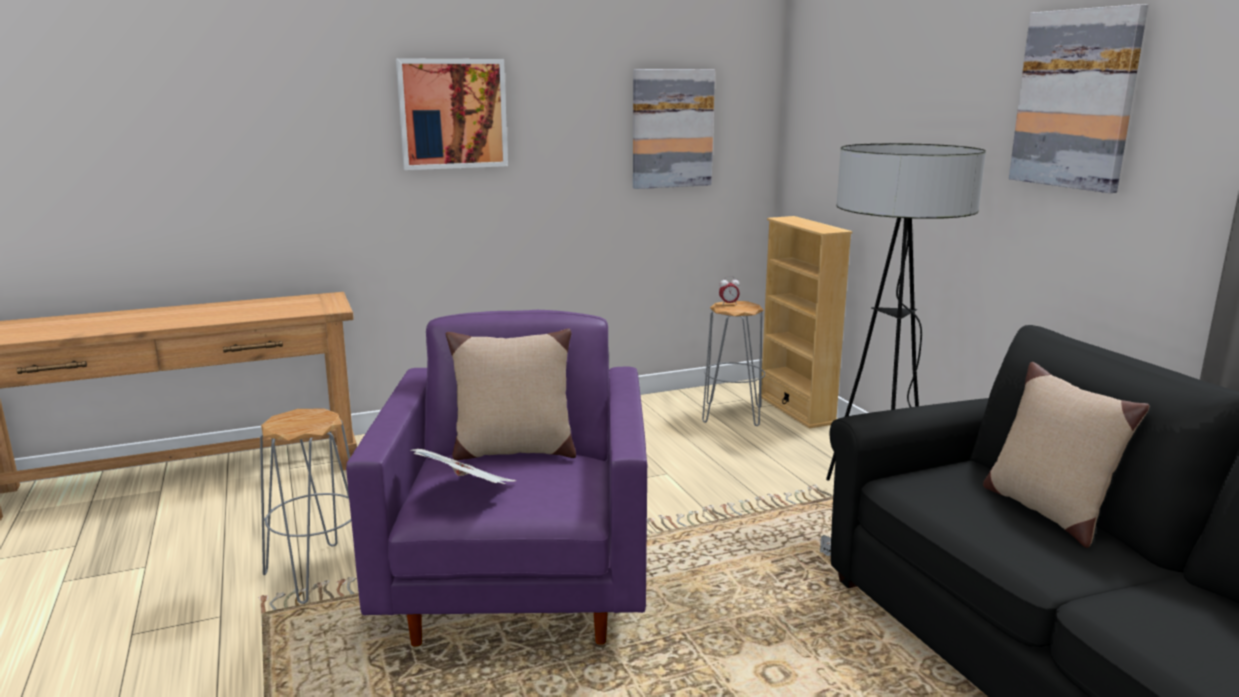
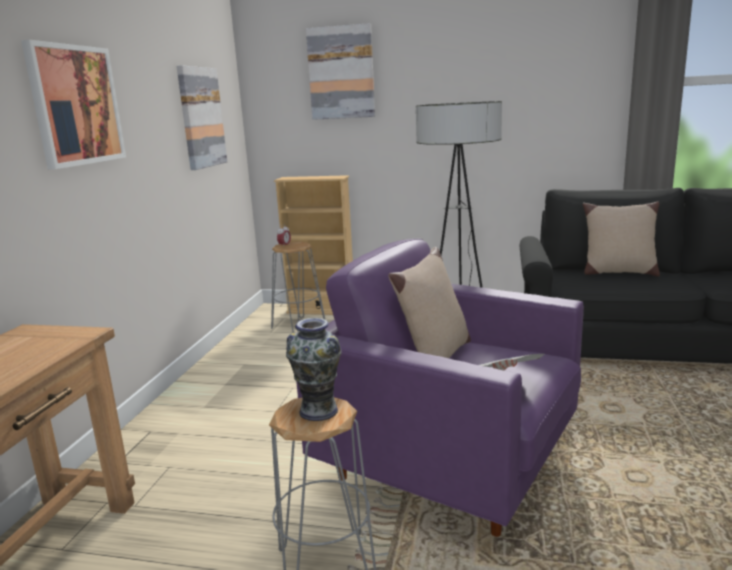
camera: 55 degrees left, 0 degrees up
picture [1009,4,1148,193] -> picture moved to [306,23,375,120]
none -> vase [286,318,342,421]

